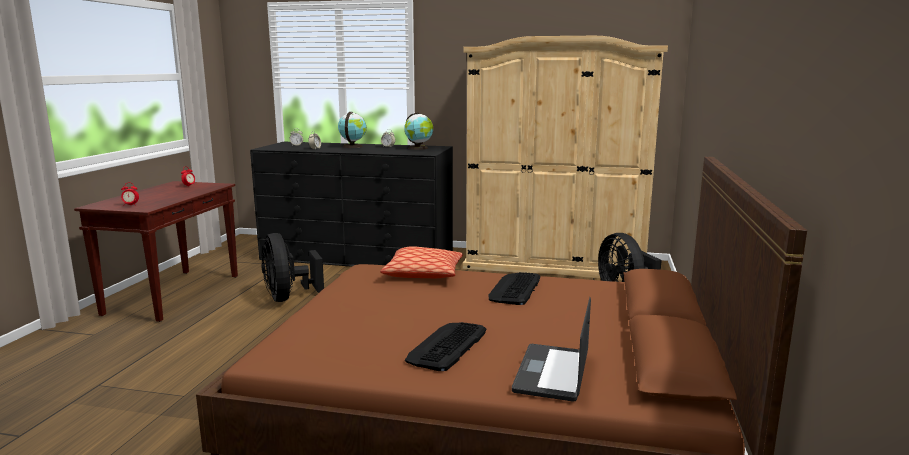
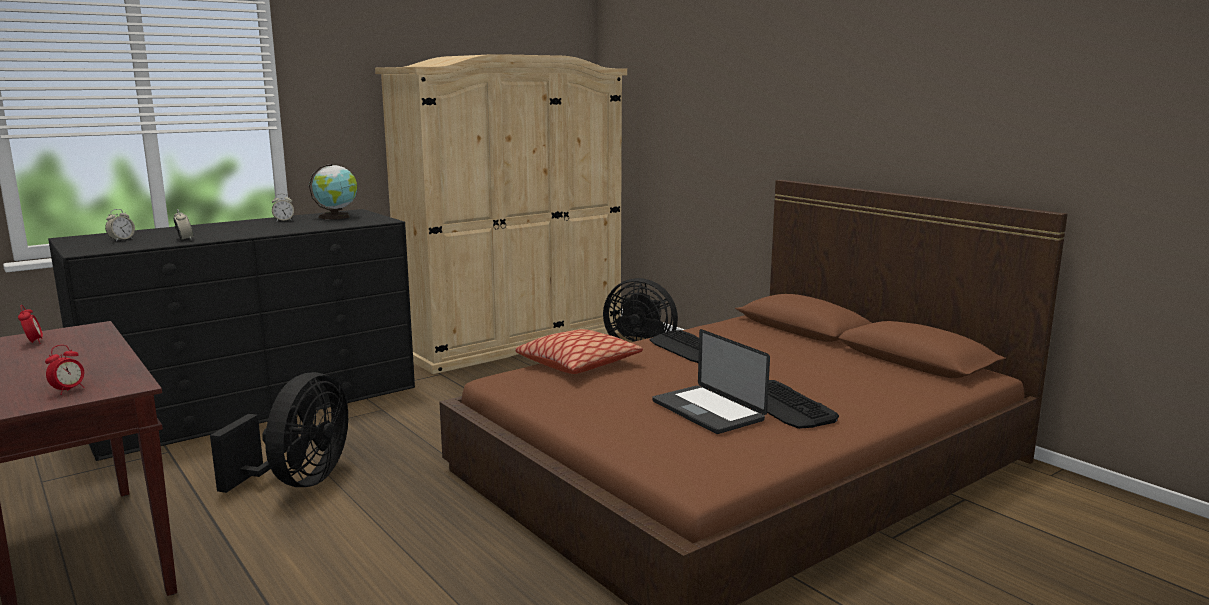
camera: 50 degrees left, 0 degrees up
black fan [261,233,324,302] -> black fan turned 90 degrees counterclockwise [210,372,348,493]
globe [338,112,366,148] -> none
laptop [512,297,591,402] -> laptop moved to [652,329,770,434]

